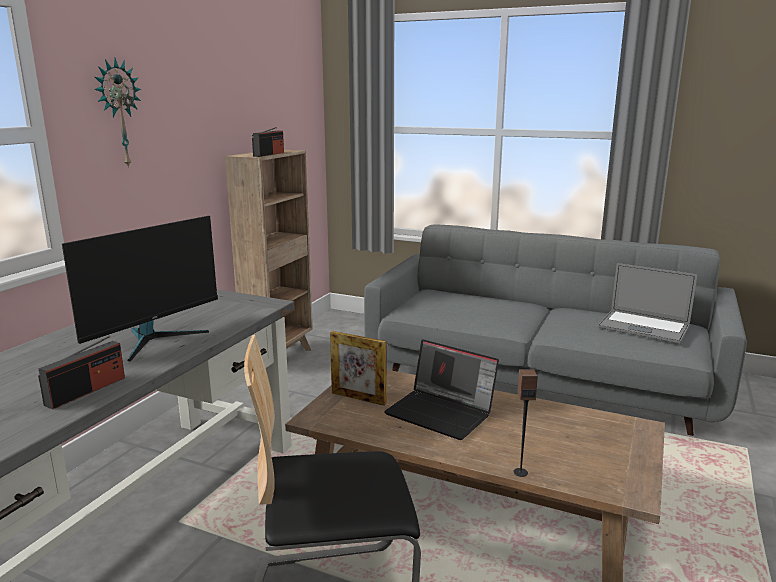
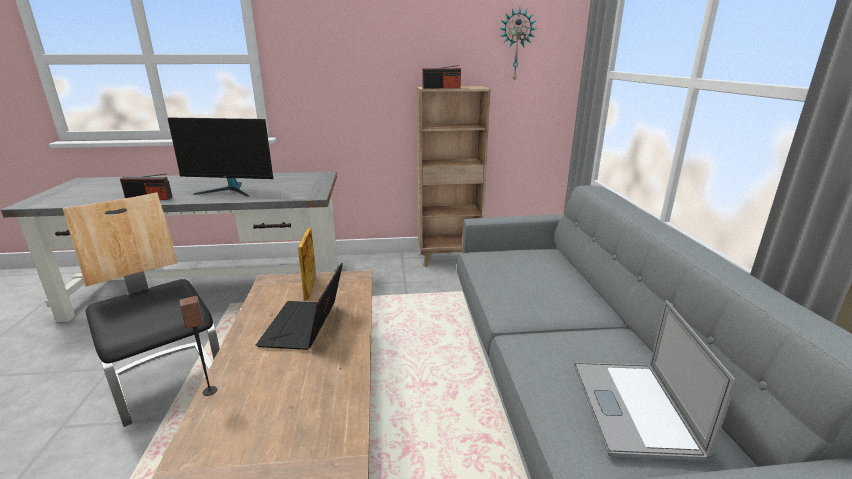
camera: 60 degrees right, 5 degrees up
wall clock [94,58,141,168] -> wall clock moved to [500,8,536,82]

